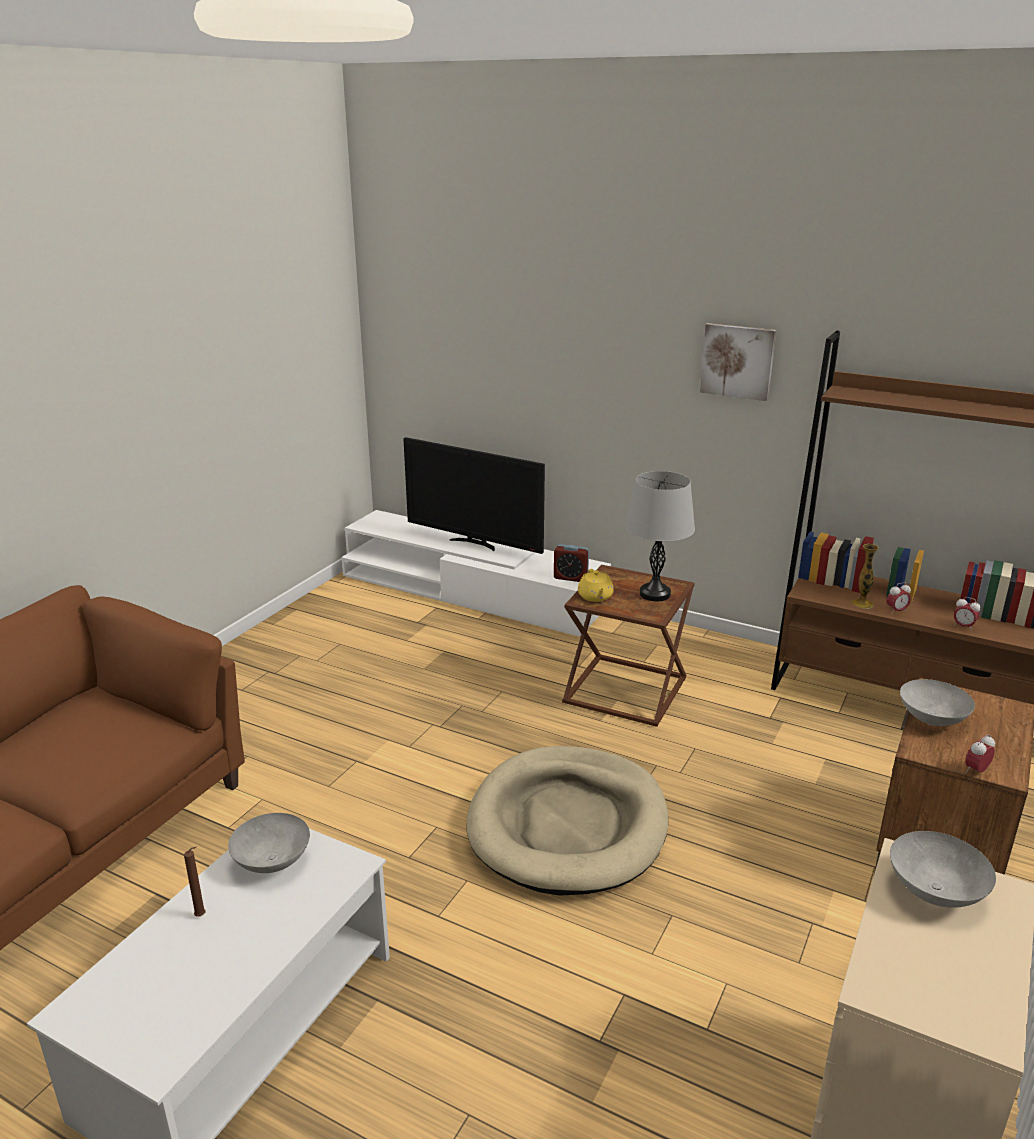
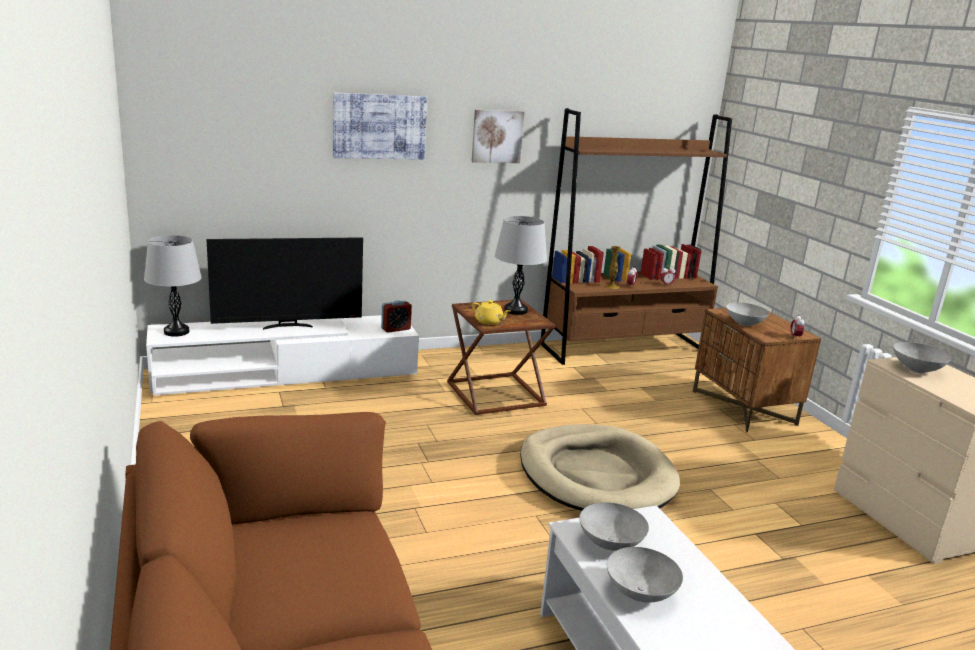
camera: 50 degrees left, 5 degrees down
brown candle [184,846,206,917] -> grey bowl [607,547,683,603]
none -> grey table lamp [144,235,202,337]
none -> picture [333,93,427,160]

